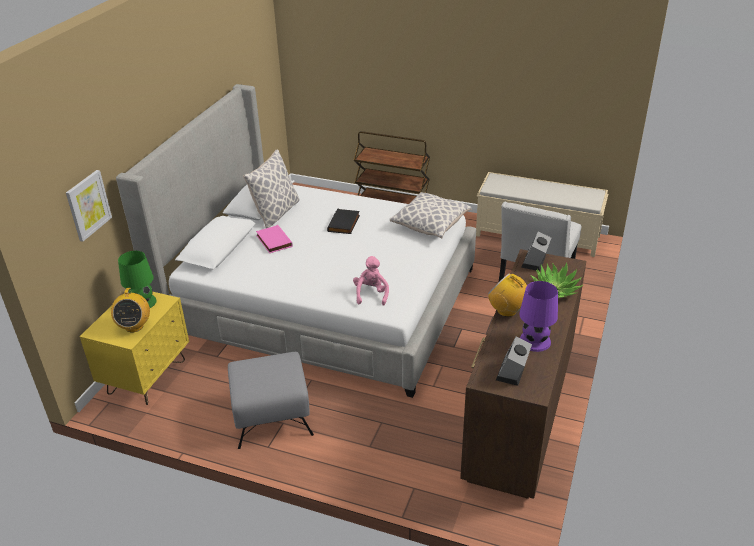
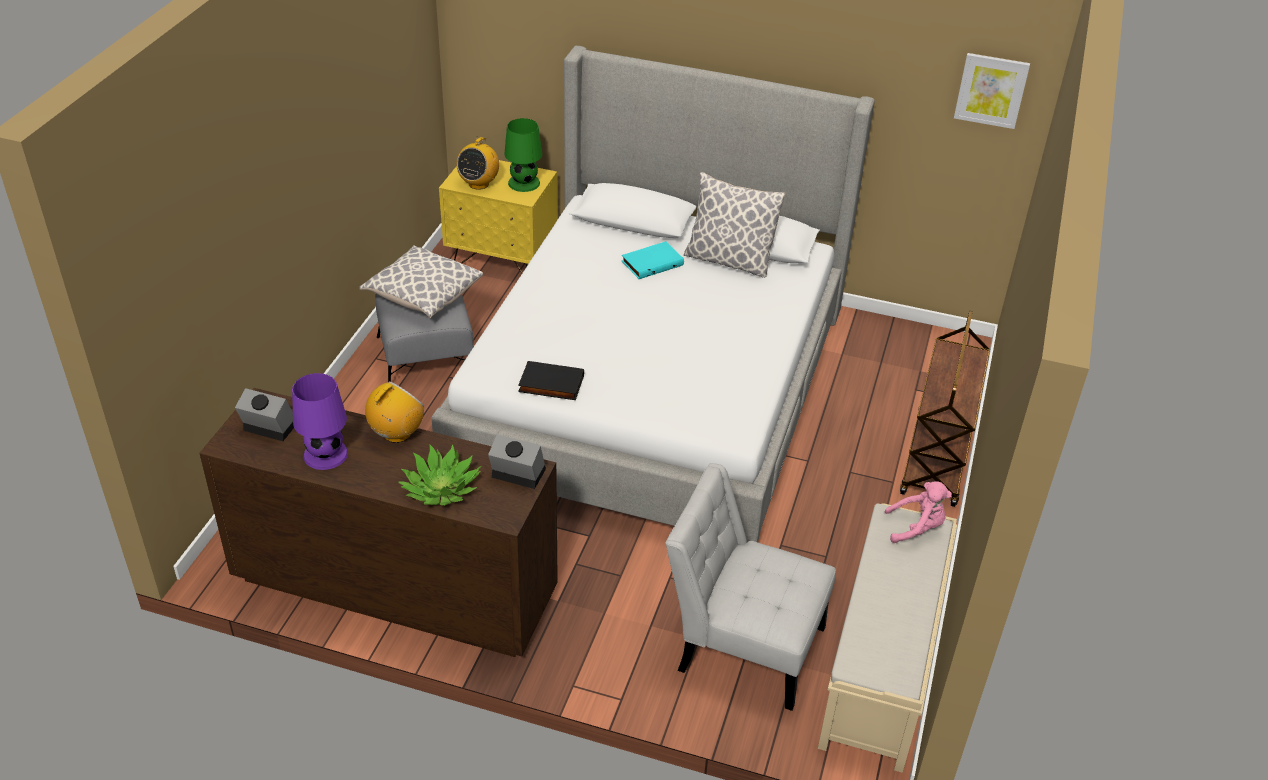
camera: 85 degrees right, 5 degrees up
picture [66,170,112,242] -> picture moved to [954,53,1030,129]
radio [111,288,150,332] -> radio turned 60 degrees counterclockwise [456,136,499,190]
pink book [256,225,293,253] -> turquoise book [622,241,684,279]
black book [327,209,360,234] -> black book moved to [518,361,584,400]
pink plush toy [353,256,389,305] -> pink plush toy moved to [885,481,952,543]
pillow [390,192,471,238] -> pillow moved to [359,245,483,318]

